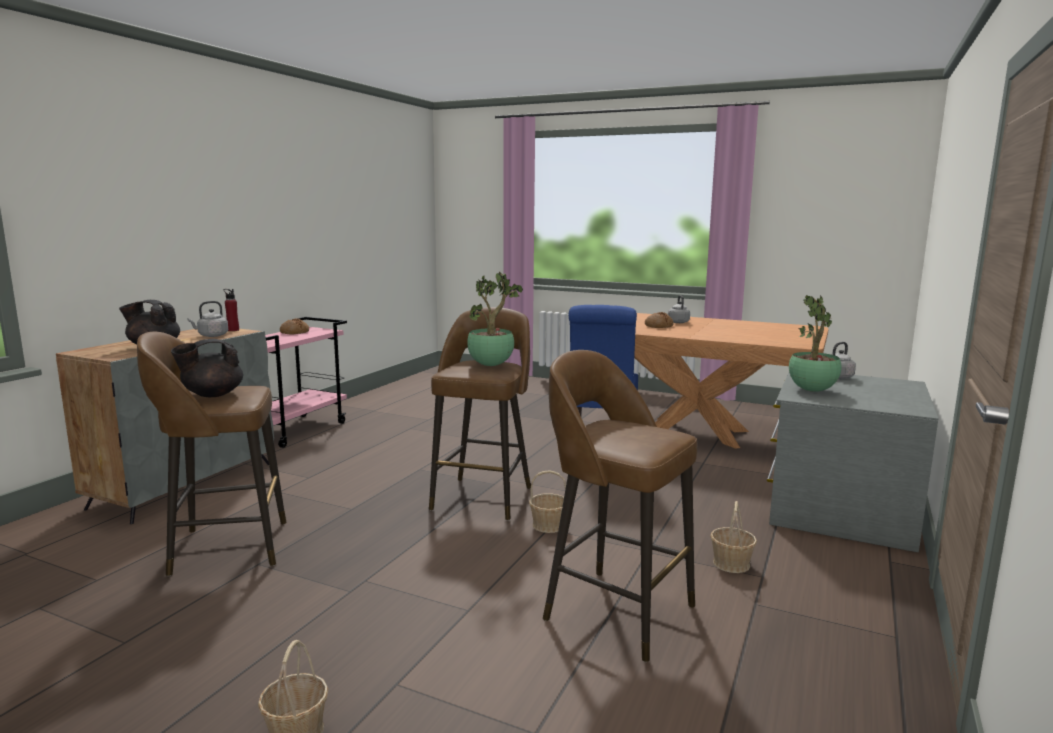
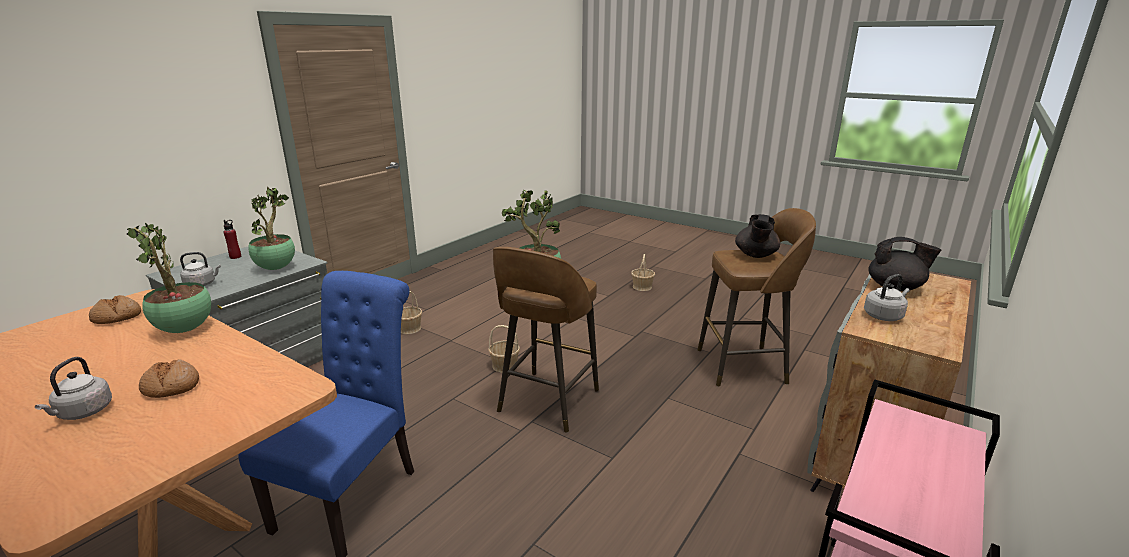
camera: 170 degrees left, 10 degrees up
black teapot [171,339,243,397] -> black teapot turned 135 degrees clockwise [735,214,780,258]
red bottle [224,289,239,331] -> red bottle moved to [224,220,241,259]
bread [280,318,309,334] -> bread moved to [89,295,141,324]
brown stool [543,350,697,662] -> none
none -> potted plant [127,223,211,333]

